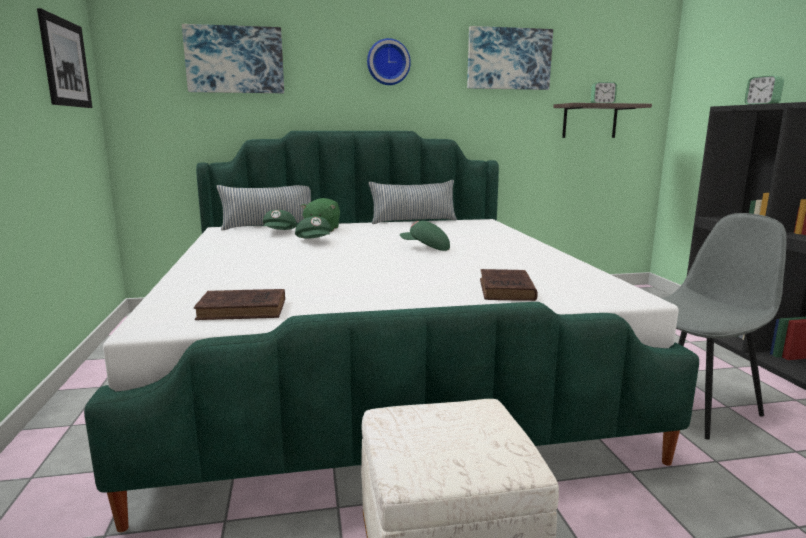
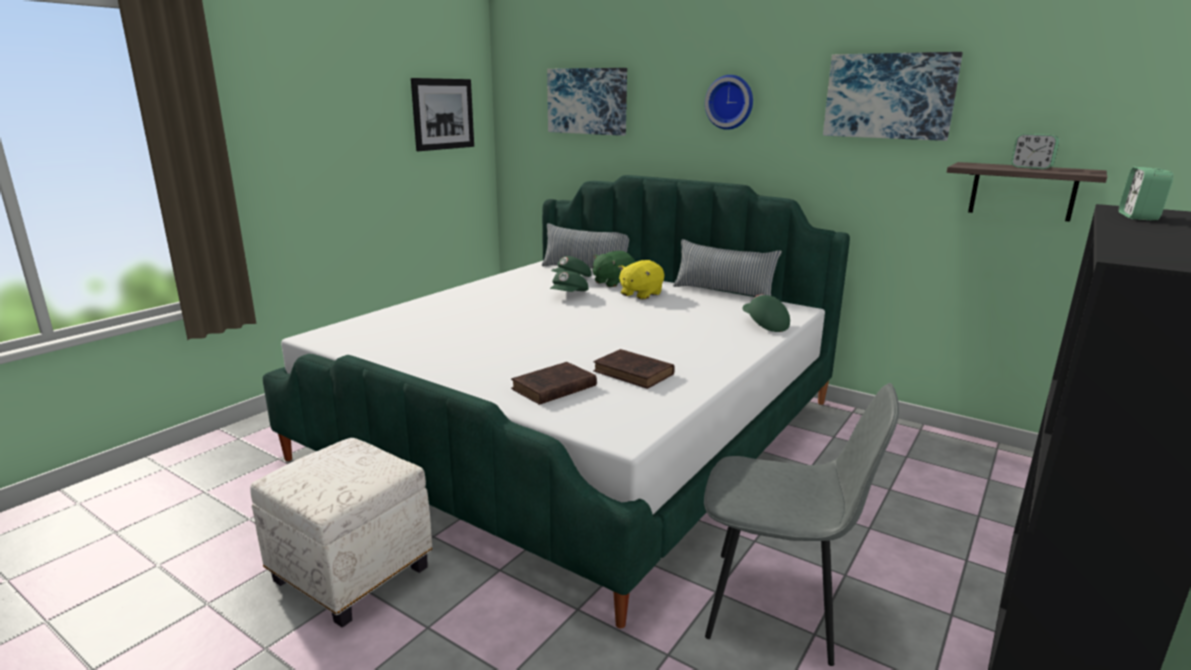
camera: 45 degrees right, 5 degrees up
brown book [194,289,285,320] -> brown book moved to [593,349,675,389]
green cap [400,221,450,251] -> green cap moved to [742,294,790,332]
none -> yellow plush toy [618,260,664,300]

